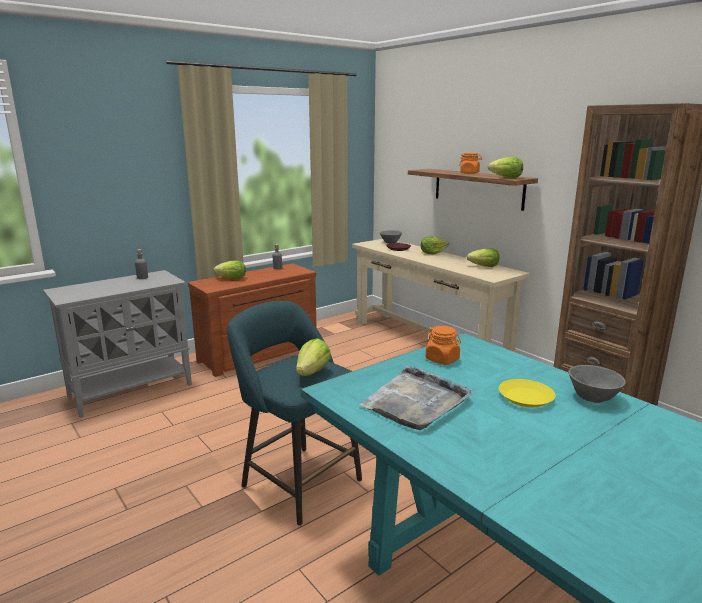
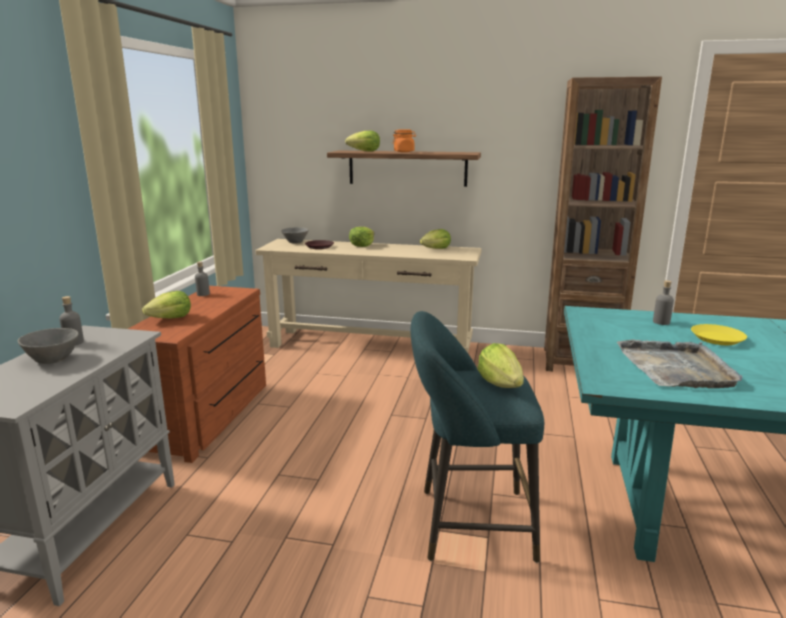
camera: 40 degrees left, 0 degrees up
orange jar [426,326,461,365] -> none
lettuce [488,157,523,178] -> lettuce moved to [345,131,380,152]
grey bowl [568,365,626,403] -> grey bowl moved to [18,328,79,364]
none -> grey bottle [653,280,674,325]

